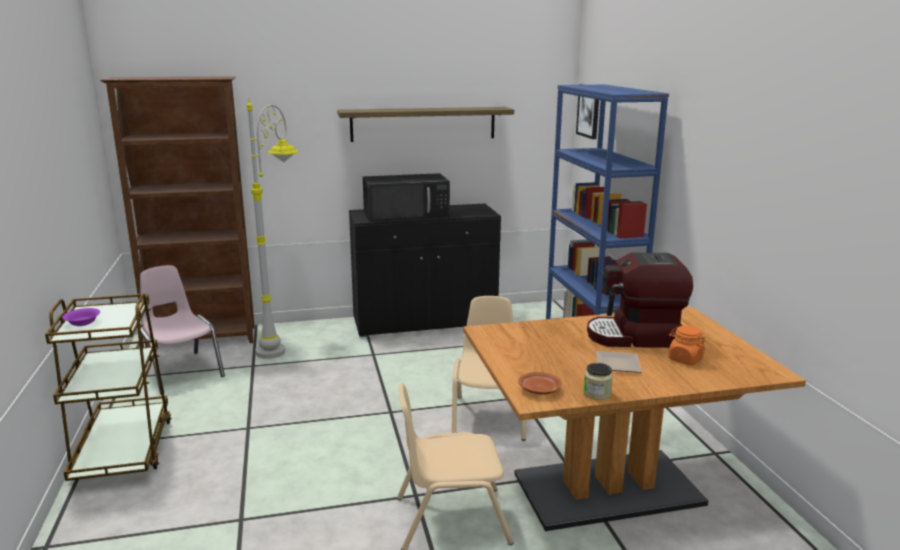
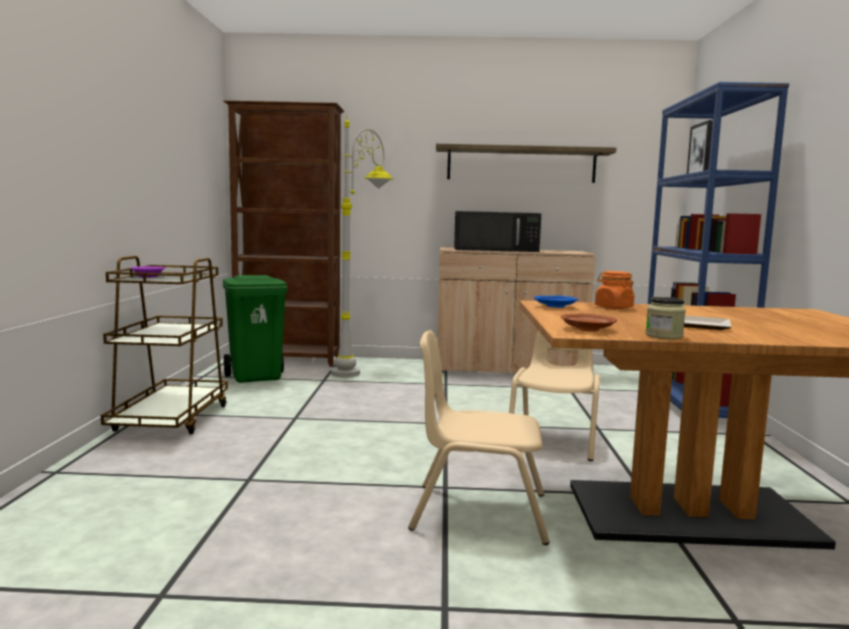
camera: 15 degrees right, 10 degrees down
pink chair [140,265,225,394] -> green trash can [223,275,288,383]
black cabinet [349,204,501,337] -> beige cabinet [437,247,596,373]
coffee machine [587,253,693,348] -> none
orange jar [668,326,706,365] -> orange jar moved to [595,271,634,309]
none -> blue plate [534,296,579,308]

